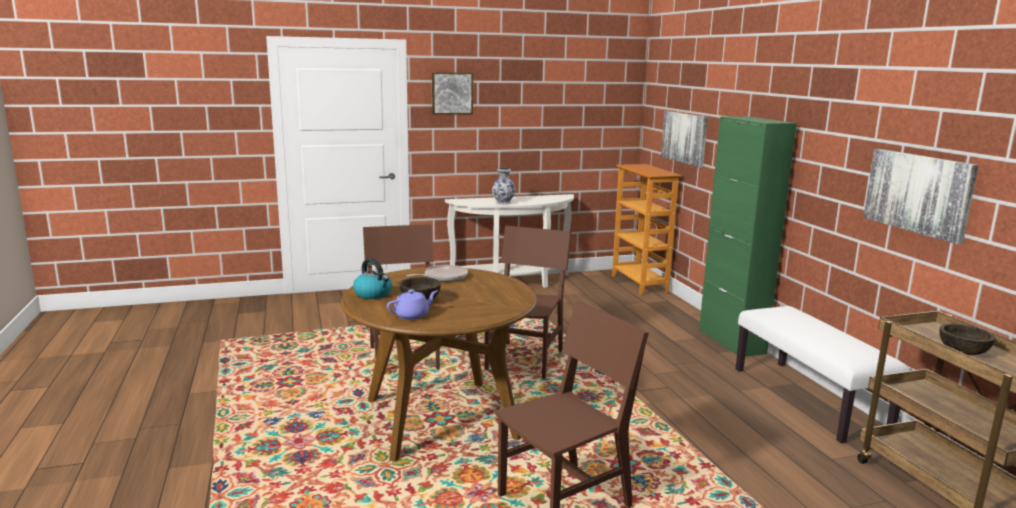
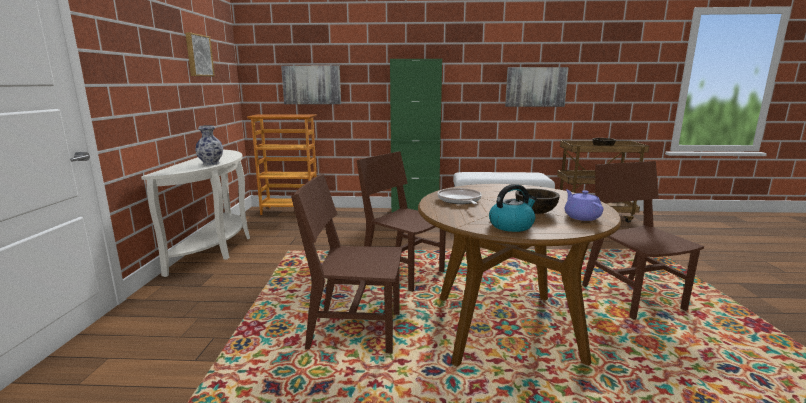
camera: 70 degrees left, 0 degrees up
picture [432,72,473,115] -> picture moved to [185,32,215,76]

